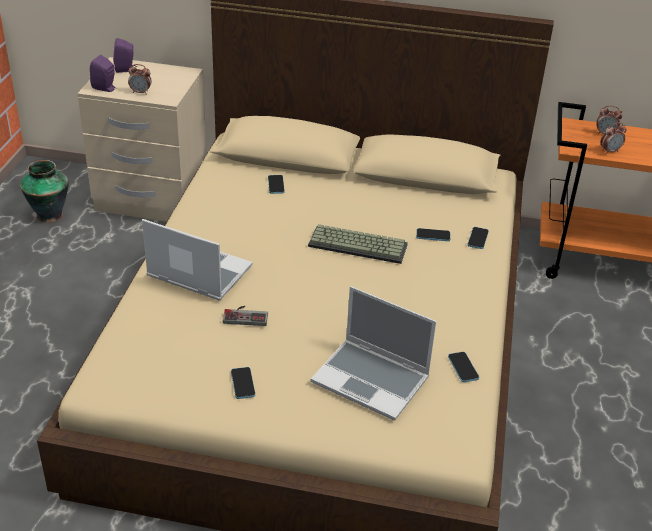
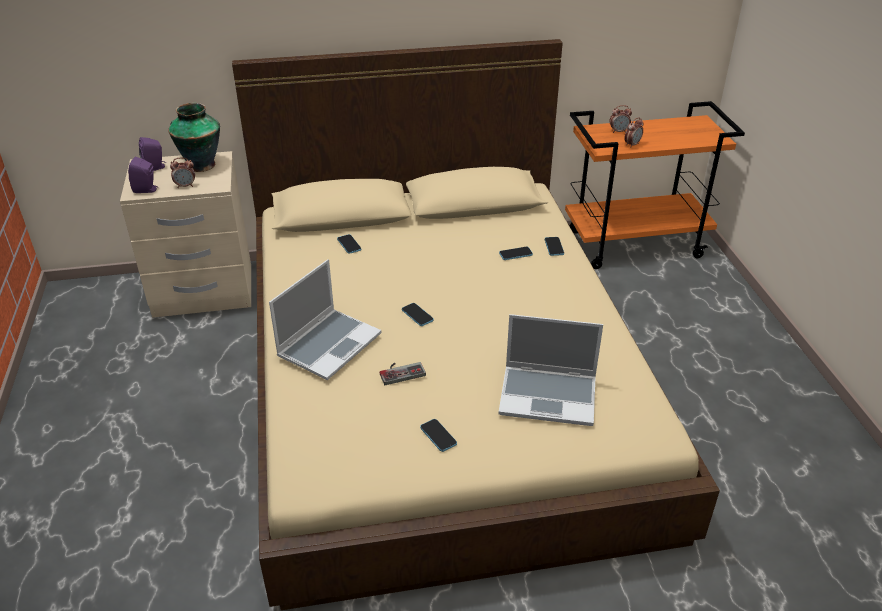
camera: 20 degrees left, 0 degrees up
vase [20,160,69,223] -> vase moved to [168,103,220,172]
laptop [142,219,253,300] -> laptop turned 120 degrees clockwise [269,259,382,380]
keyboard [308,224,408,264] -> none
phone [448,352,479,382] -> phone moved to [402,303,434,326]

